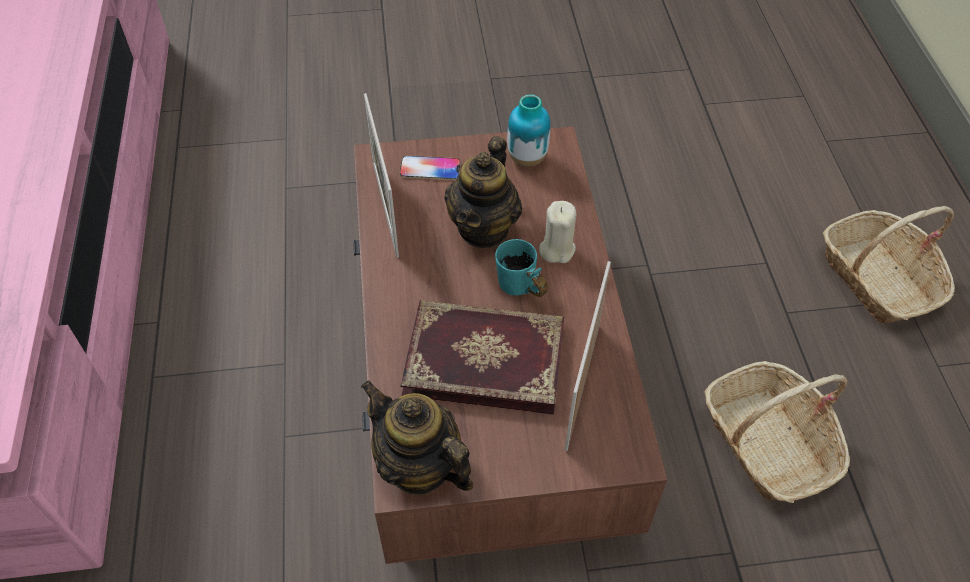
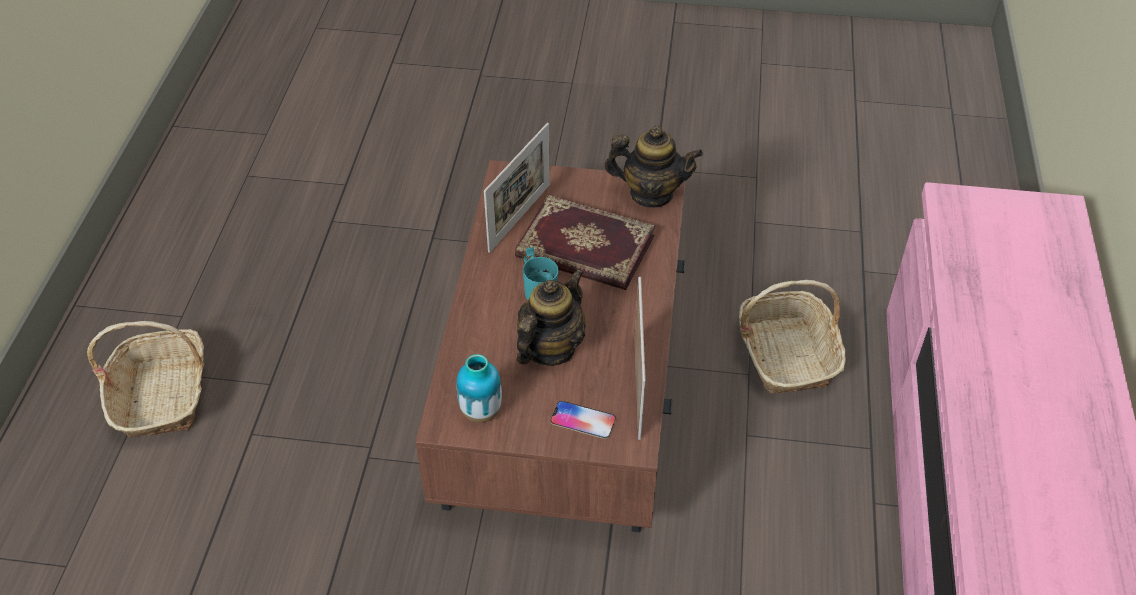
camera: 165 degrees left, 5 degrees down
teapot [361,380,473,495] -> teapot turned 45 degrees counterclockwise [604,126,703,208]
beige candle [539,201,576,263] -> none
basket [704,361,850,503] -> basket moved to [739,280,846,394]

